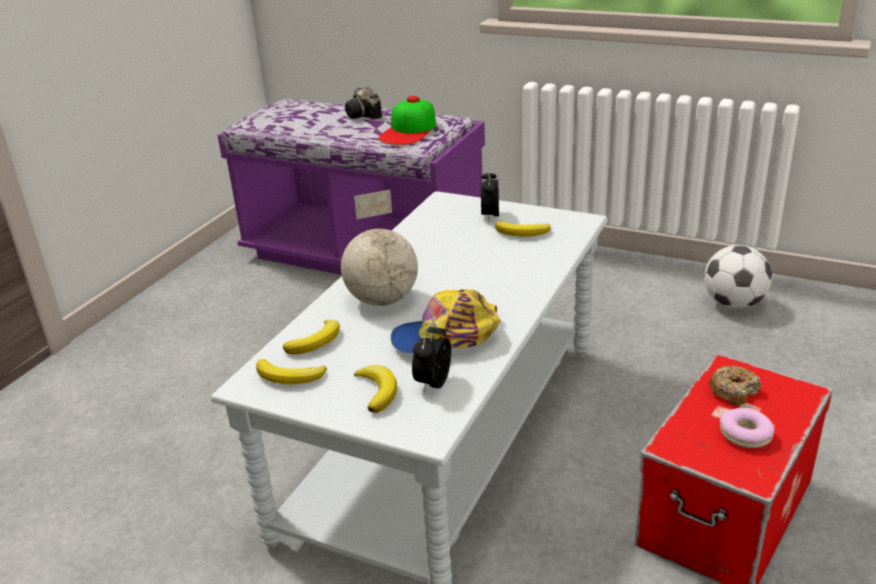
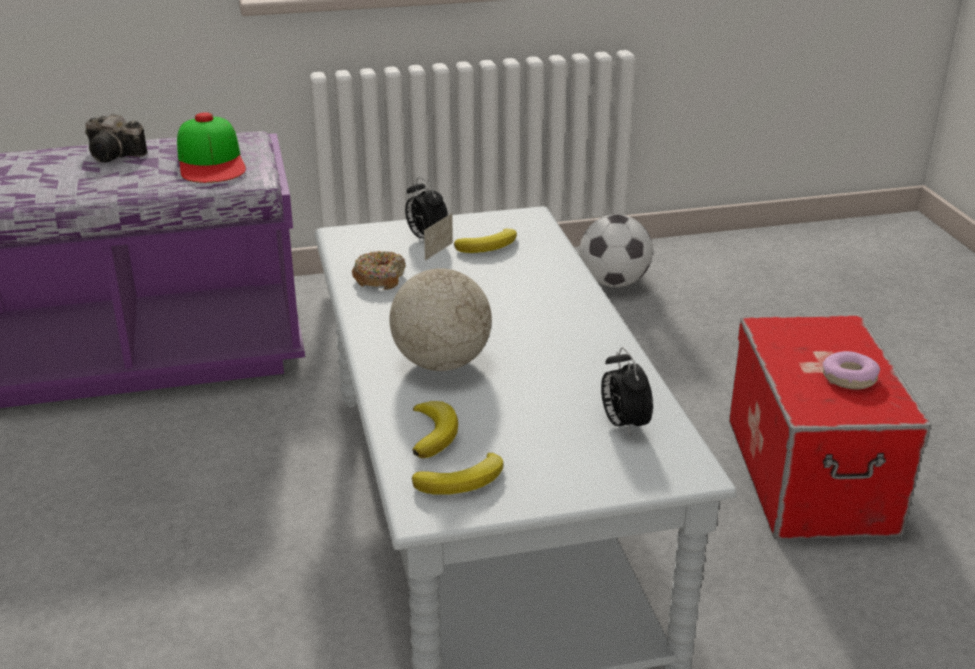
camera: 40 degrees left, 0 degrees up
banana [354,365,397,413] -> none
cap [391,289,500,354] -> none
donut [709,365,761,405] -> donut moved to [352,251,406,290]

